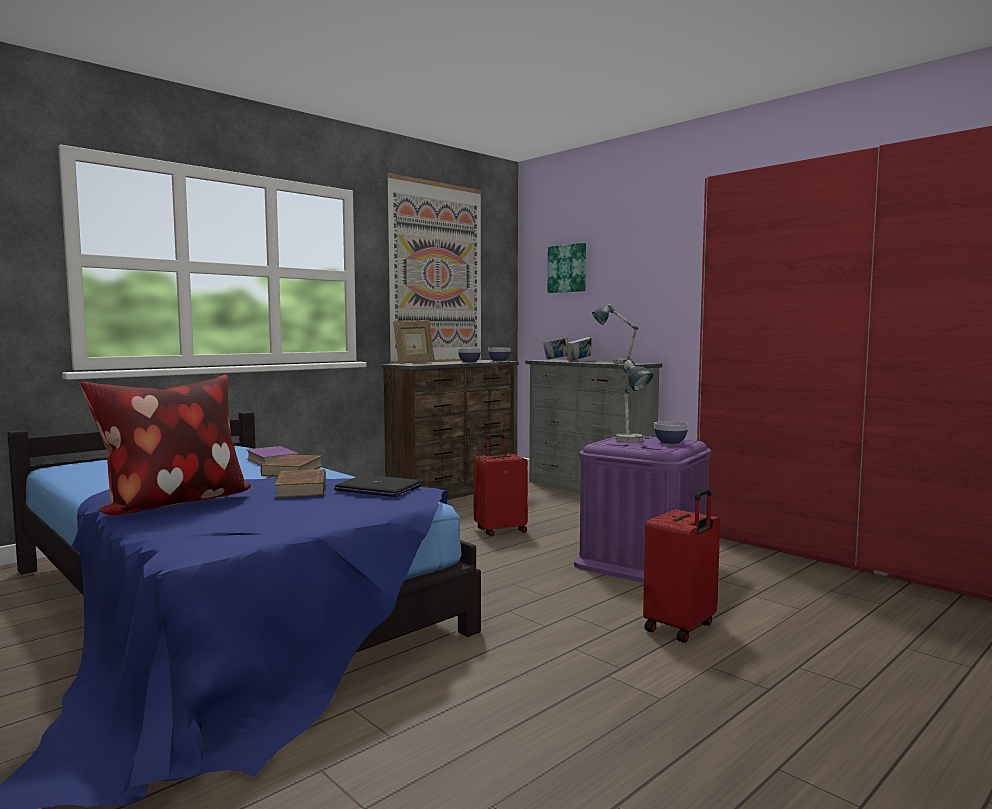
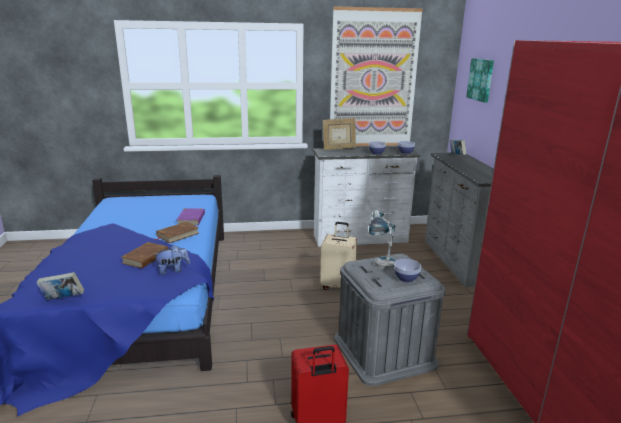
camera: 35 degrees right, 15 degrees up
pillow [80,375,251,515] -> none
laptop [334,475,421,497] -> plush toy [153,245,190,275]
brown dresser [381,360,519,500] -> white dresser [313,147,420,247]
red suitcase [473,434,528,536] -> beige suitcase [320,222,357,290]
book [567,337,592,361] -> book moved to [36,272,84,300]
purple storage box [574,436,711,583] -> grey storage box [335,254,446,386]
table lamp [592,304,638,363] -> none

